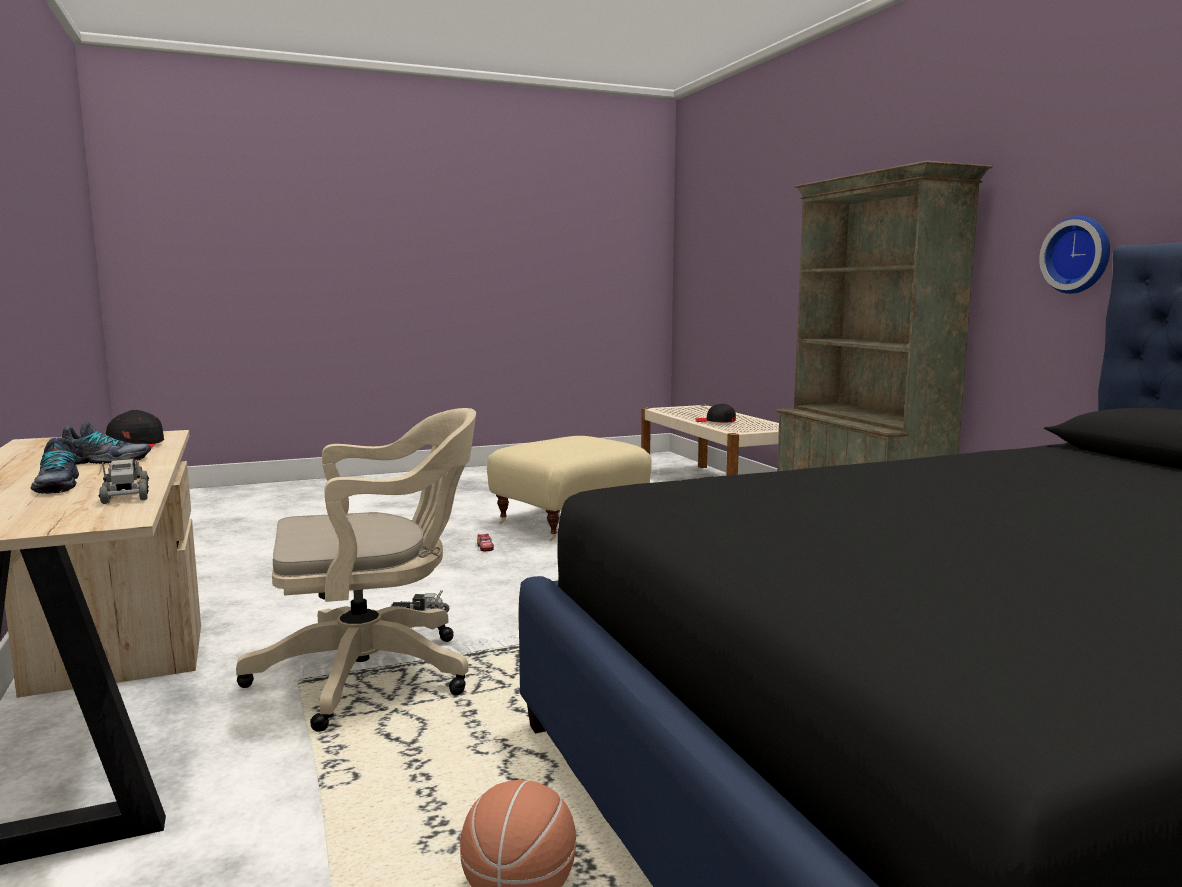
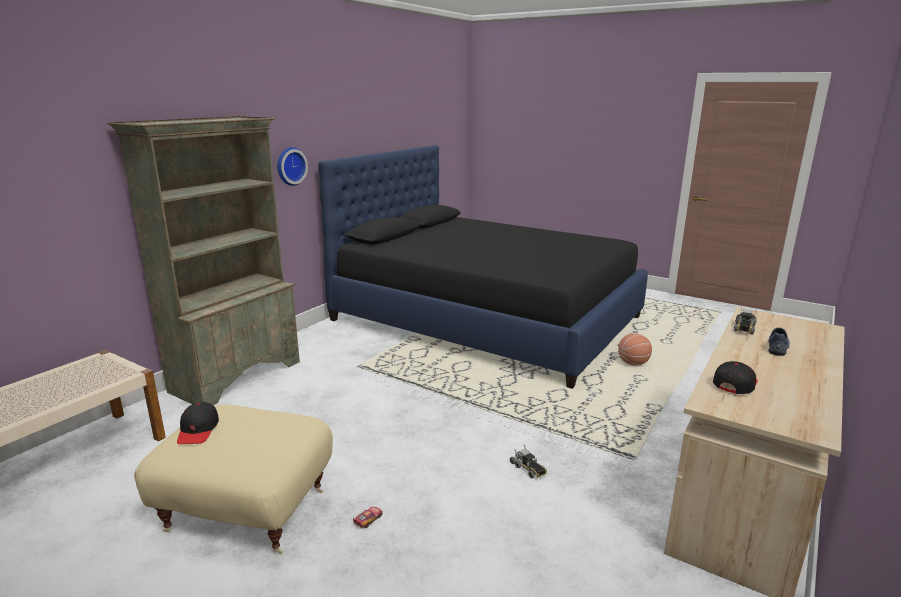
camera: 125 degrees left, 10 degrees up
shoe [62,421,151,464] -> none
beige office chair [236,408,476,732] -> none
black cap [696,403,736,422] -> black cap moved to [177,401,219,444]

